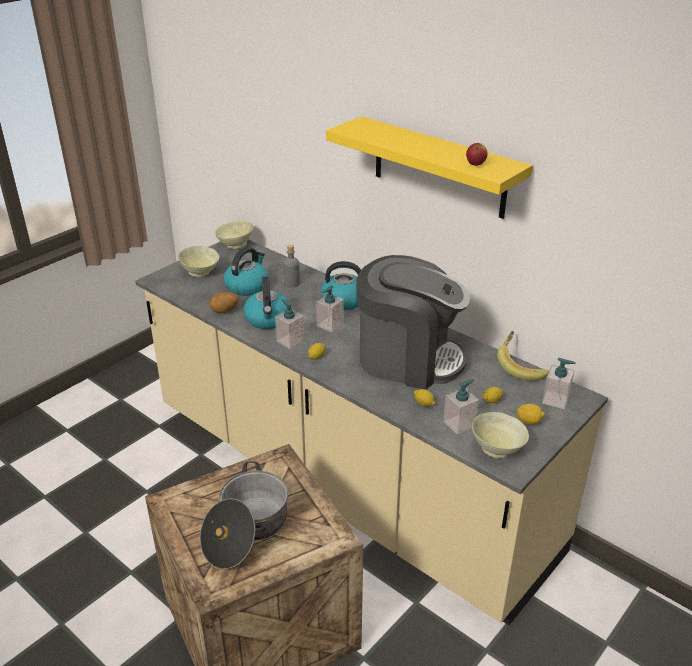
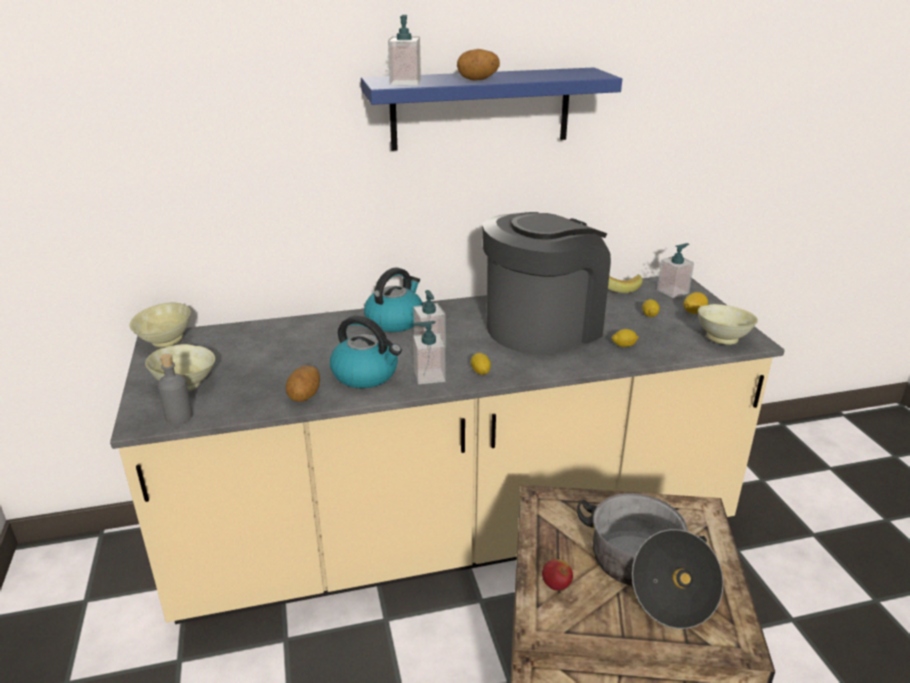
camera: 55 degrees left, 5 degrees down
kettle [224,247,269,296] -> none
grey bottle [283,244,300,288] -> grey bottle moved to [158,354,193,424]
yellow shelf [326,116,533,219] -> blue shelf [361,68,622,151]
soap dispenser [443,379,479,435] -> soap dispenser moved to [388,15,421,85]
apple [466,143,488,166] -> apple moved to [542,559,573,591]
none -> potato [457,49,500,81]

